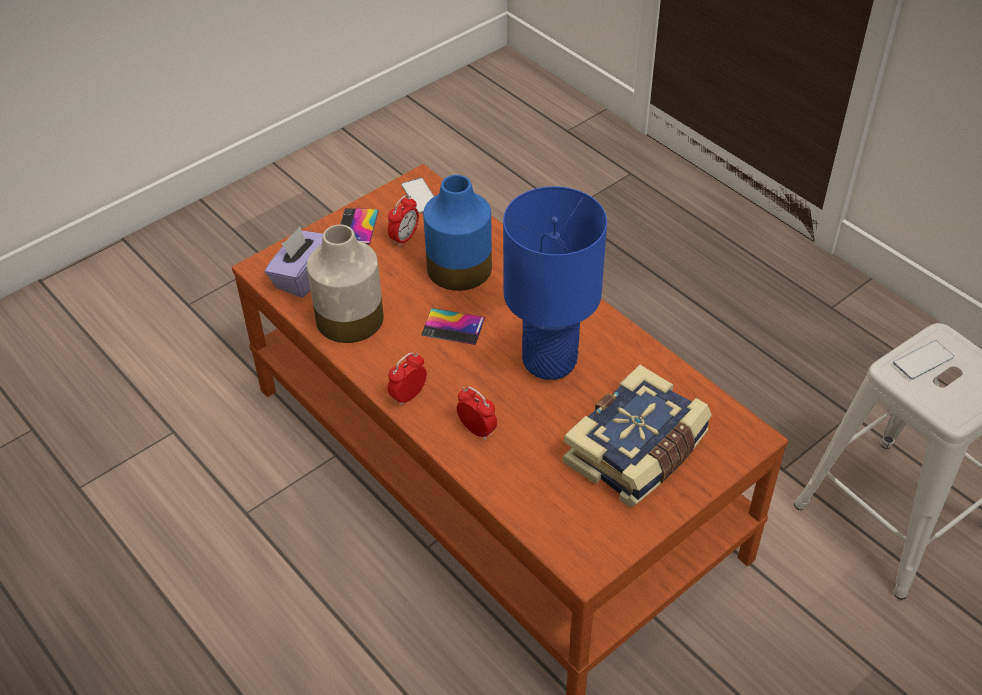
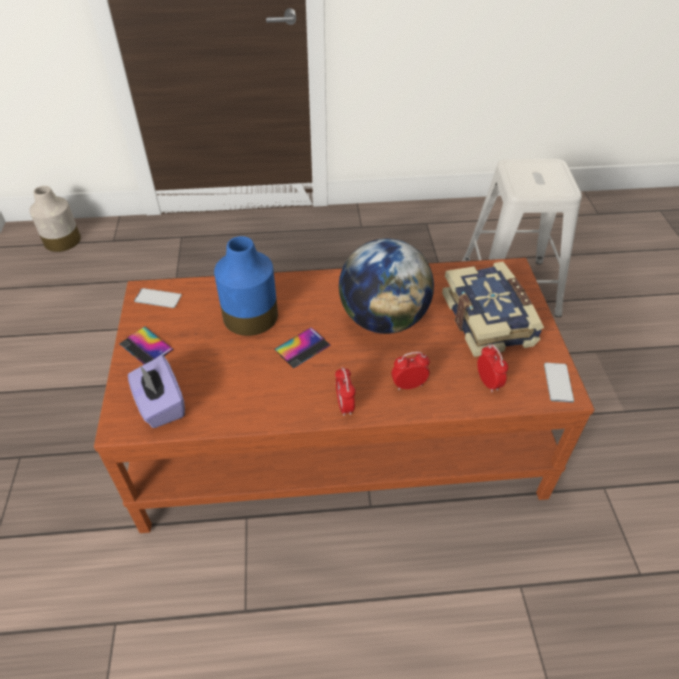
camera: 55 degrees left, 0 degrees up
beige vase [307,224,384,343] -> beige vase moved to [29,186,81,252]
alarm clock [388,195,419,247] -> alarm clock moved to [477,344,508,393]
blue table lamp [503,186,607,380] -> globe [339,238,434,334]
phone [893,340,954,379] -> phone moved to [544,363,574,403]

